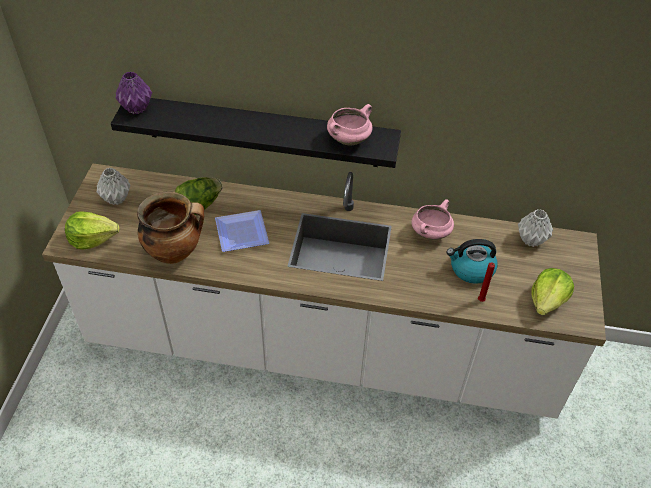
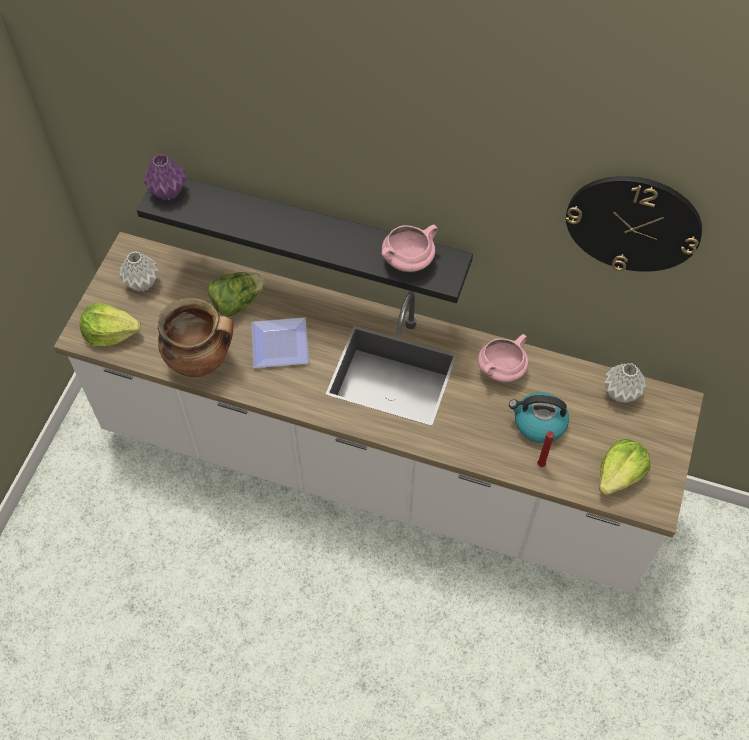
camera: 10 degrees right, 10 degrees up
none -> wall clock [566,176,702,272]

